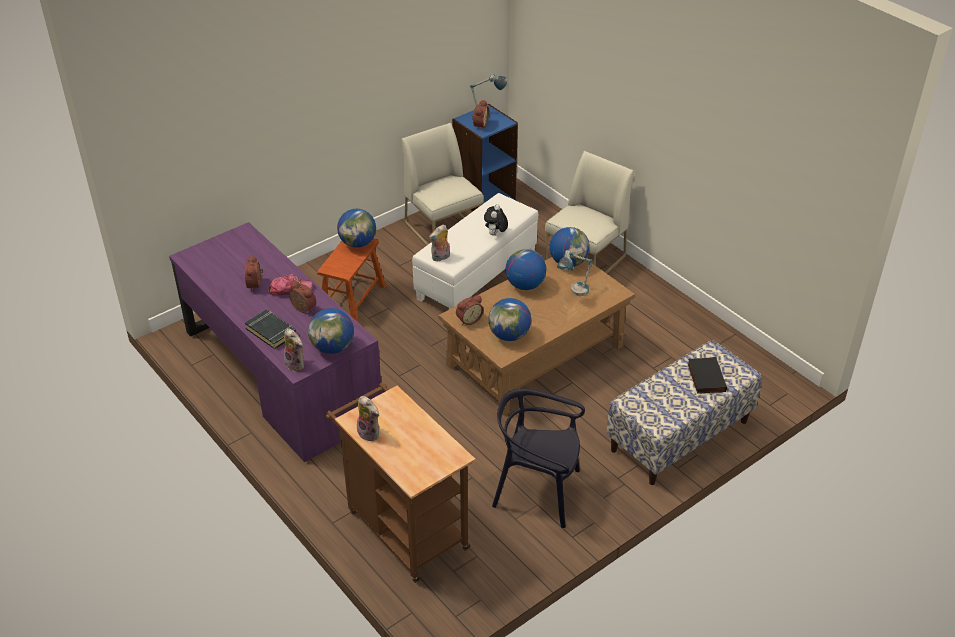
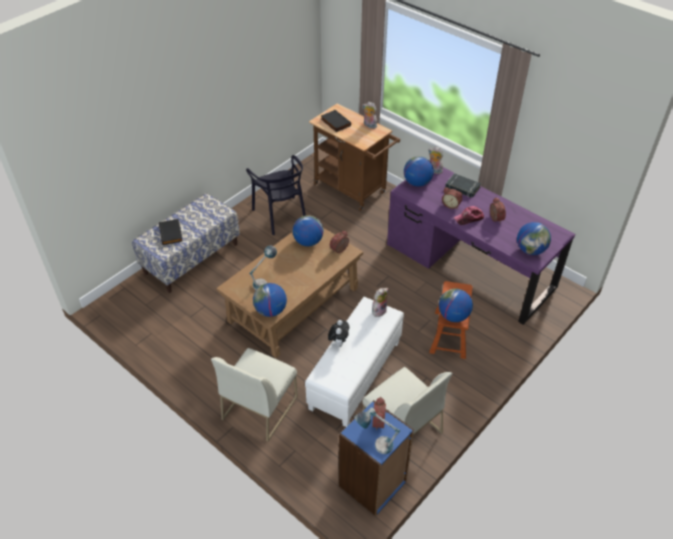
camera: 170 degrees right, 5 degrees up
black chair [492,389,585,528] -> black chair turned 60 degrees clockwise [246,155,306,235]
globe [505,249,546,290] -> globe moved to [517,222,551,255]
none -> black book [321,110,351,132]

